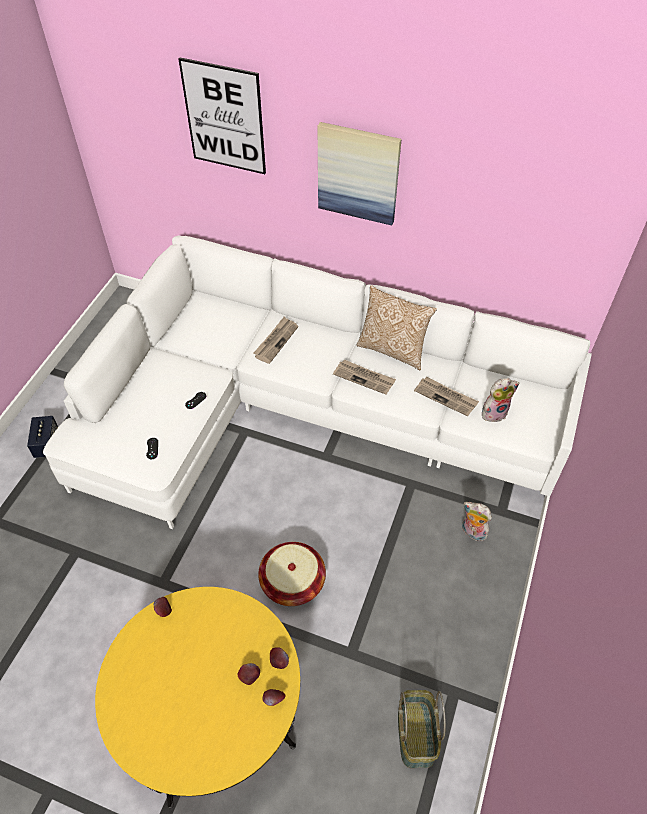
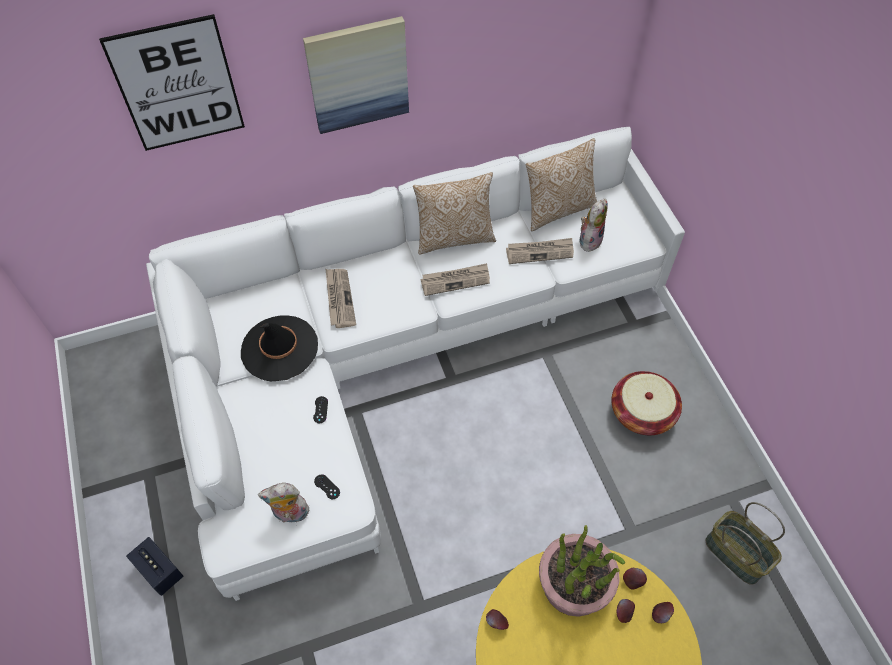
camera: 40 degrees left, 5 degrees up
basket [258,542,326,606] -> basket moved to [611,371,682,435]
plush toy [462,502,492,542] -> plush toy moved to [258,483,311,523]
none -> black hat [241,315,318,381]
none -> pillow [526,138,597,231]
none -> potted plant [539,525,625,617]

